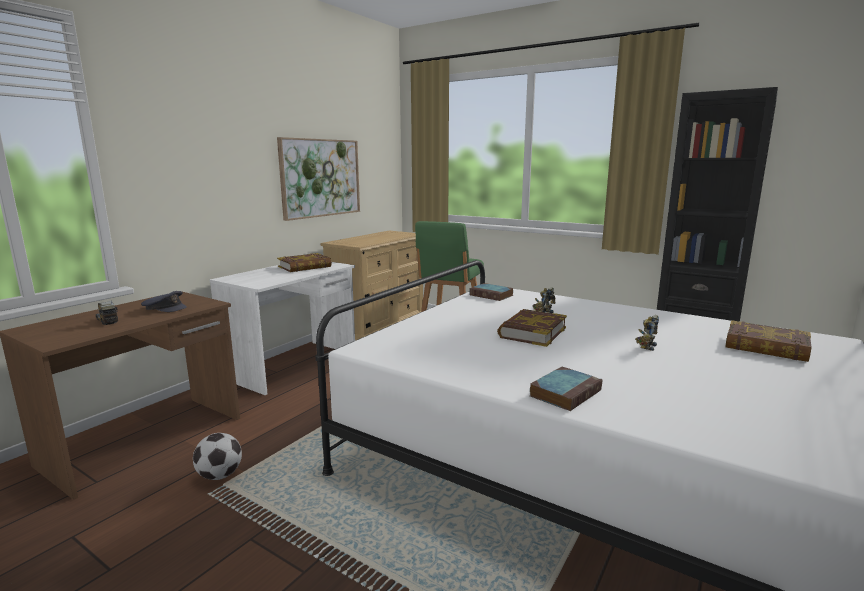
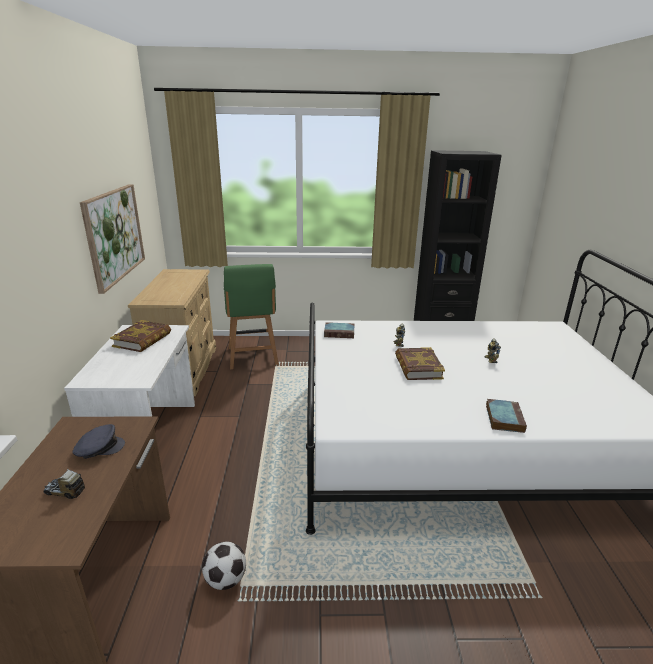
camera: 35 degrees left, 10 degrees up
book [725,320,812,362] -> none

